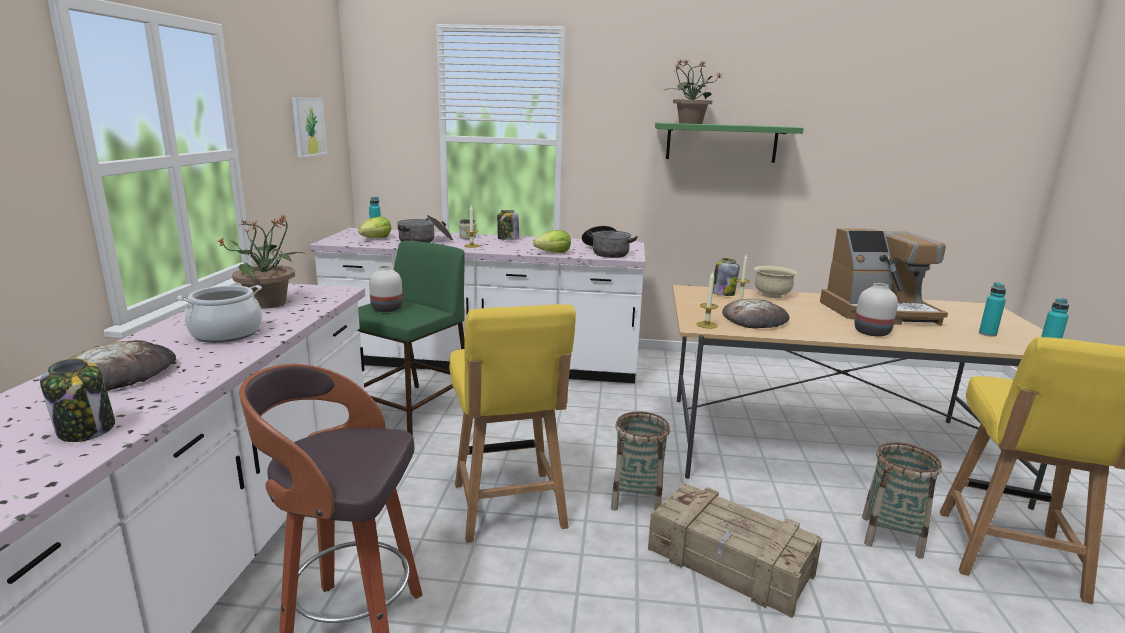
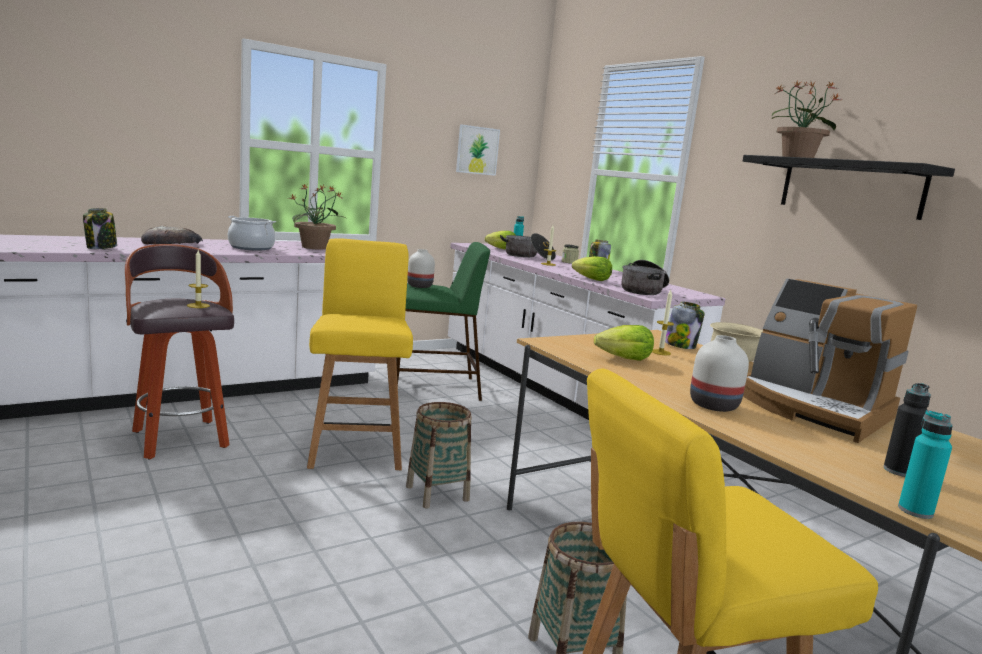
camera: 50 degrees right, 5 degrees down
yellow chair [449,304,576,543] -> yellow chair turned 135 degrees clockwise [307,239,413,470]
crate [648,483,822,618] -> none
green shelf [655,122,804,163] -> black shelf [743,155,955,220]
candle [697,271,718,329] -> candle moved to [187,250,210,308]
bread [722,299,790,329] -> lettuce [594,325,654,361]
turquoise bottle [979,282,1006,337] -> black bottle [883,383,931,477]

